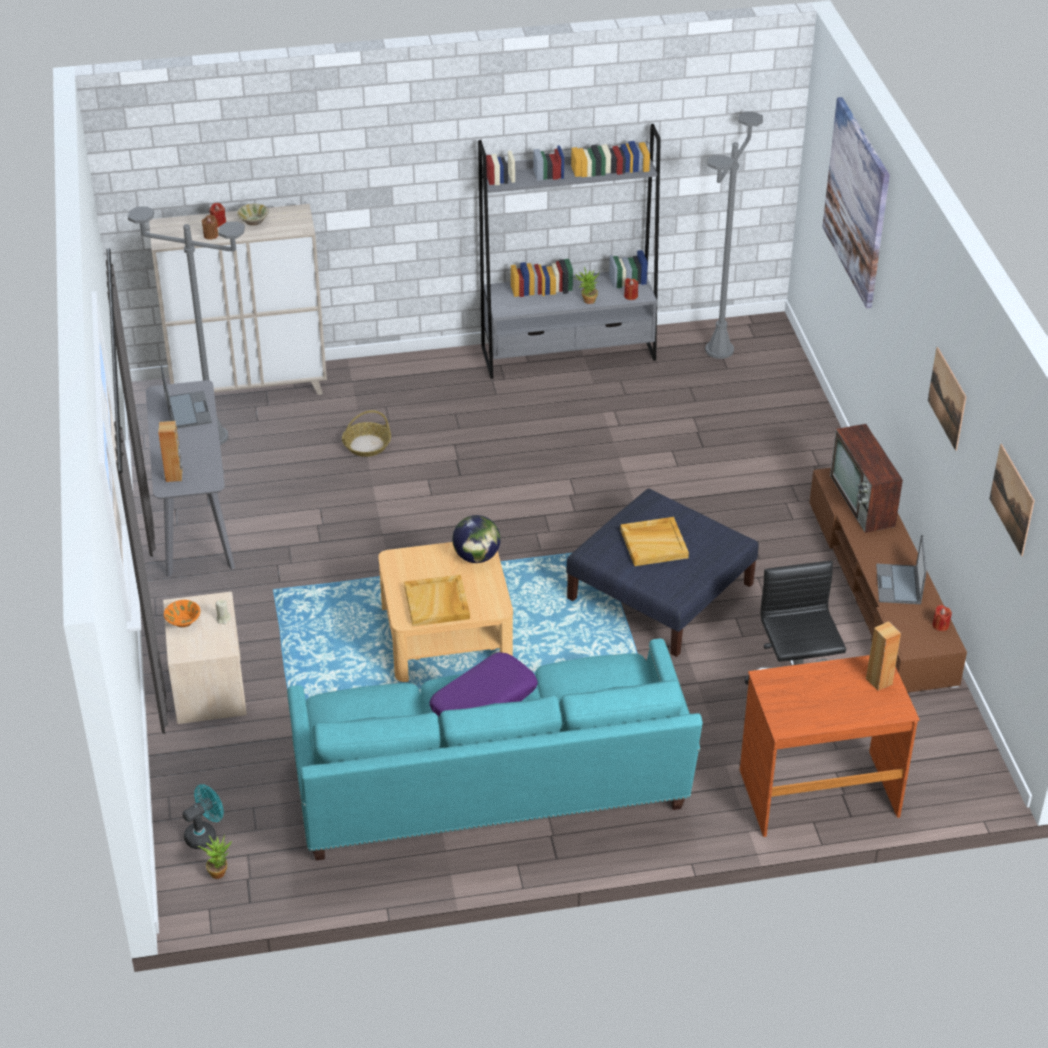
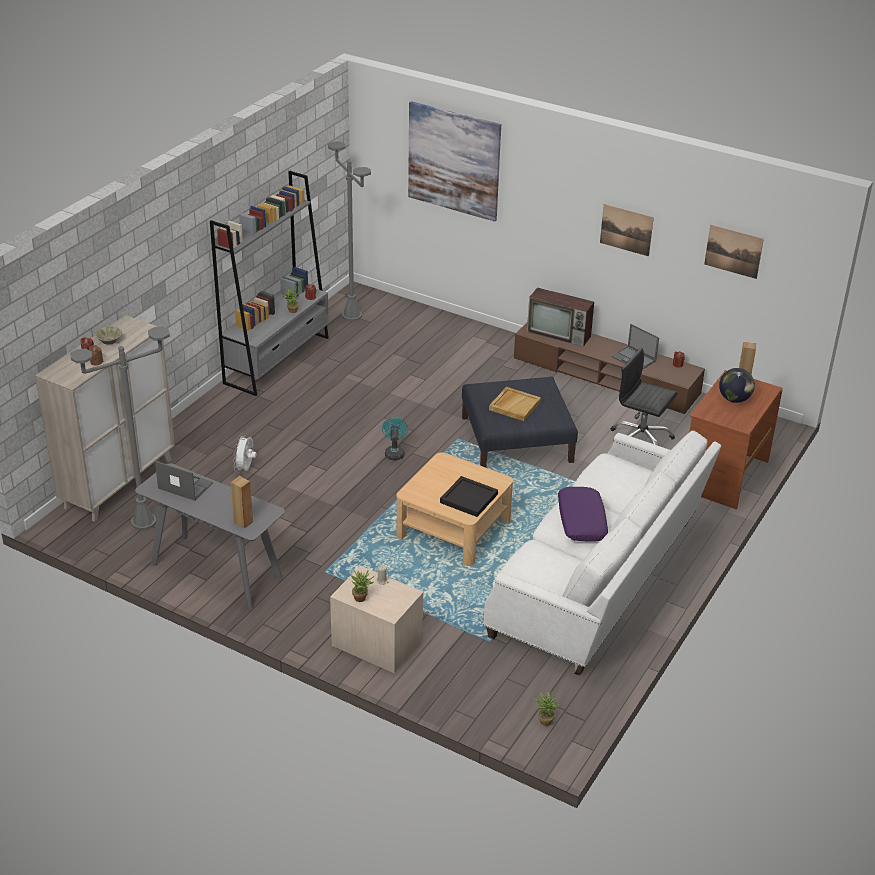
camera: 50 degrees left, 5 degrees down
orange bowl [164,600,200,628] -> potted plant [350,569,376,602]
turquoise fan [183,784,224,849] -> turquoise fan moved to [382,418,408,460]
turquoise sofa [287,638,703,860] -> white sofa [483,431,721,676]
basket [342,410,391,457] -> white fan [233,434,256,473]
beige tray [404,575,470,626] -> black tray [440,476,498,517]
globe [452,515,501,563] -> globe moved to [719,368,755,403]

